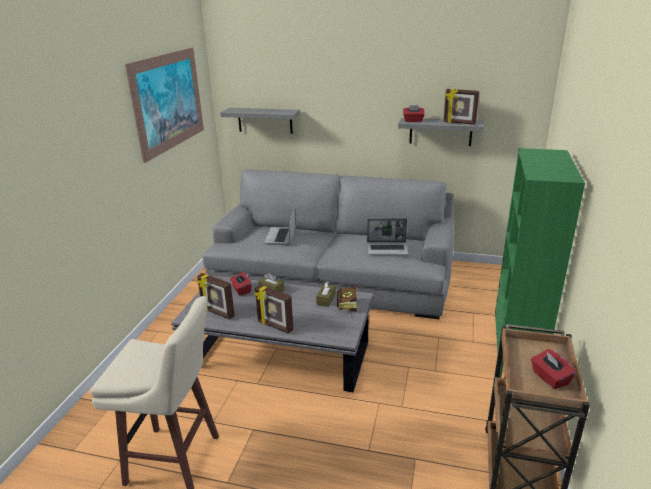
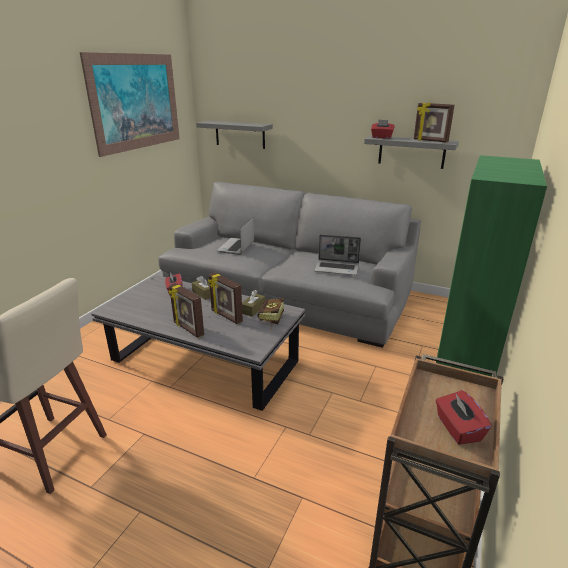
camera: 10 degrees right, 0 degrees up
picture frame [197,273,235,319] -> picture frame moved to [208,272,243,324]

